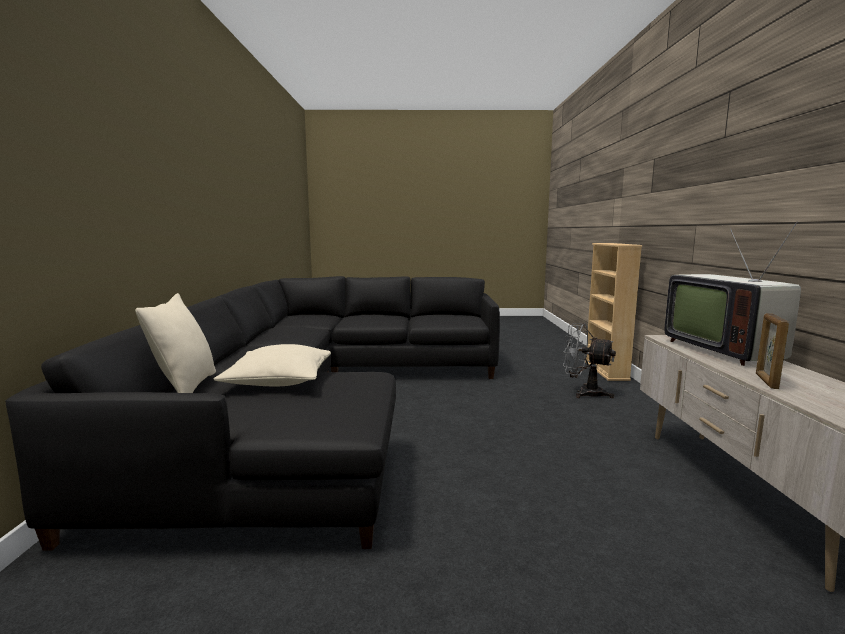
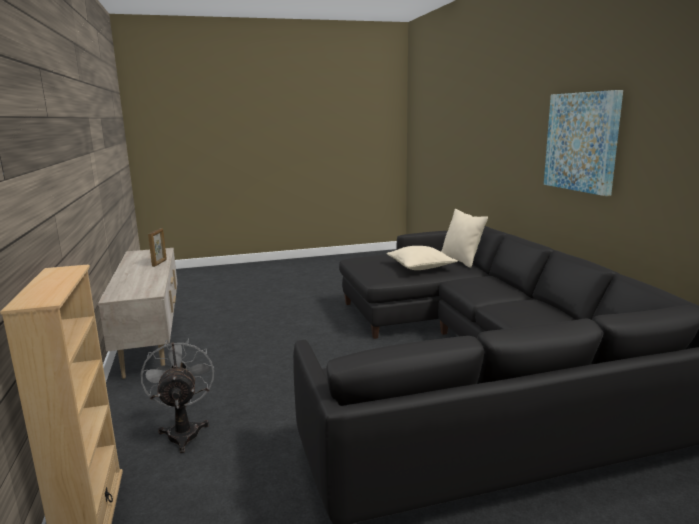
camera: 165 degrees right, 5 degrees up
grey fan [563,323,616,398] -> grey fan turned 120 degrees counterclockwise [141,338,214,453]
television [664,222,801,366] -> none
none -> picture [544,90,623,196]

